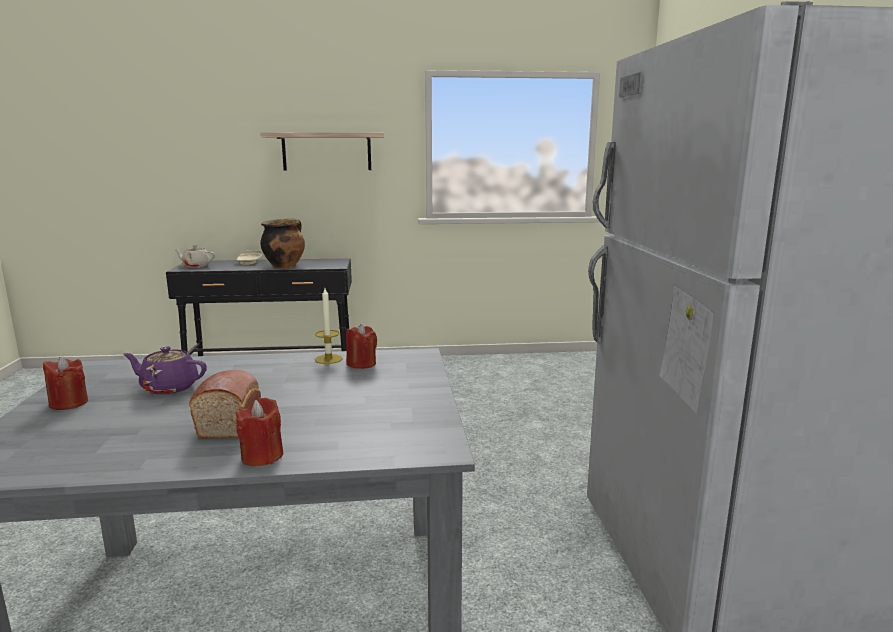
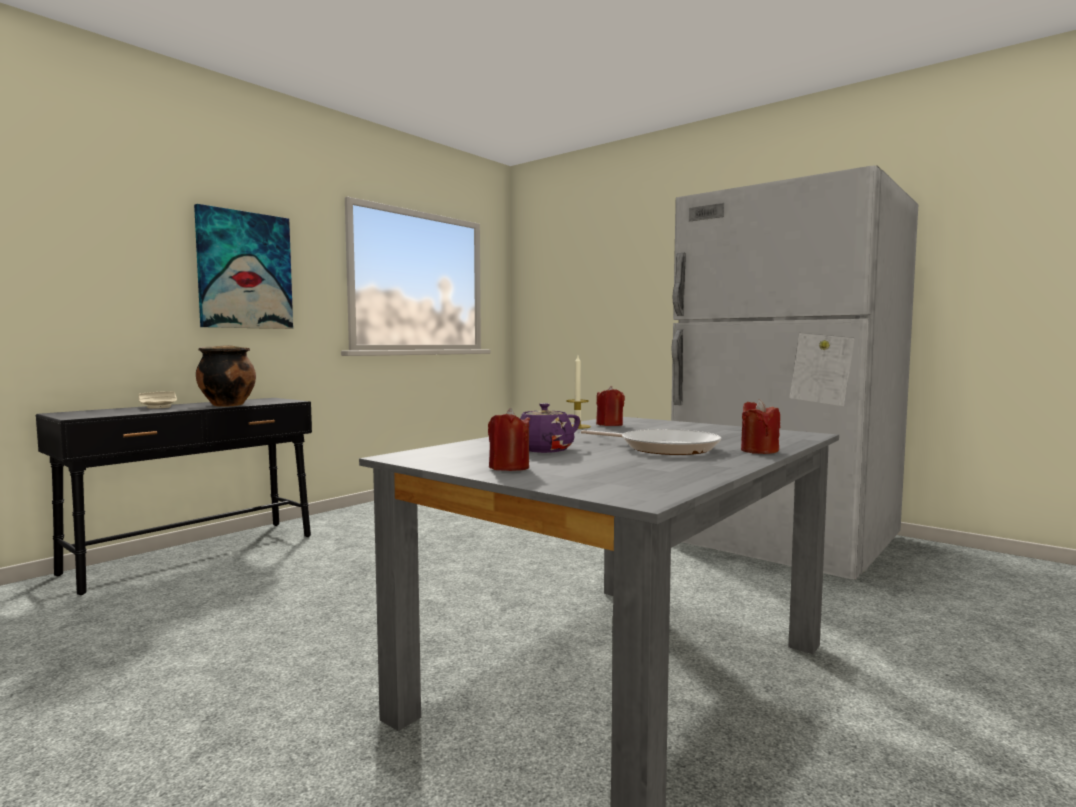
camera: 45 degrees left, 10 degrees down
beige teapot [174,245,215,267] -> none
bread [189,370,261,438] -> frying pan [581,429,721,455]
shelf [260,132,384,171] -> picture [194,204,293,329]

